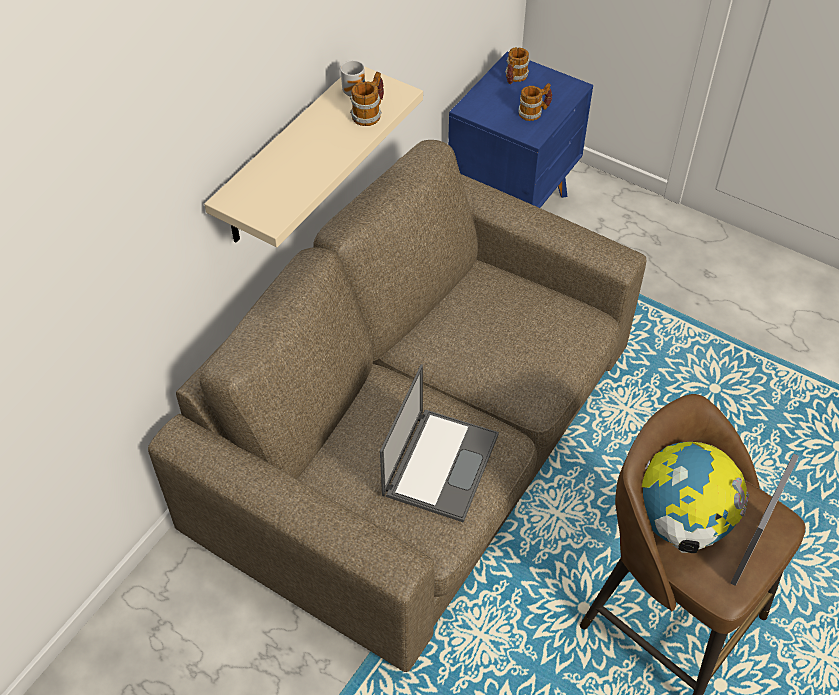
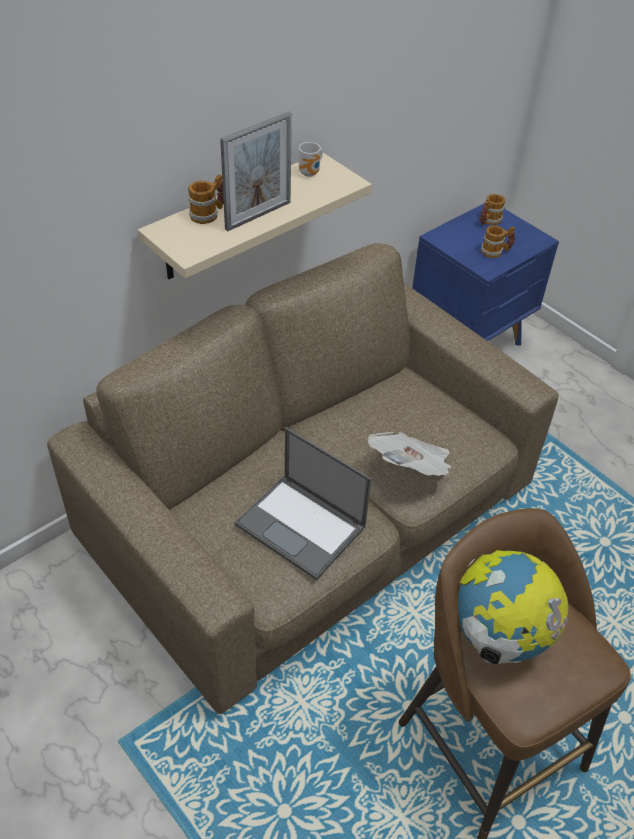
camera: 15 degrees right, 5 degrees down
mug [350,72,384,126] -> mug moved to [188,174,224,224]
laptop [380,364,499,522] -> laptop turned 90 degrees clockwise [235,428,371,580]
picture frame [730,454,799,586] -> picture frame moved to [220,111,292,231]
none -> newspaper [368,432,451,476]

